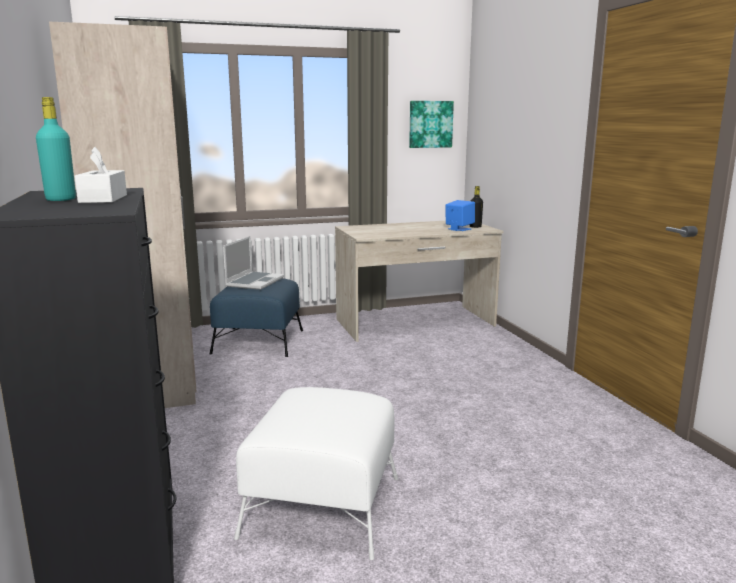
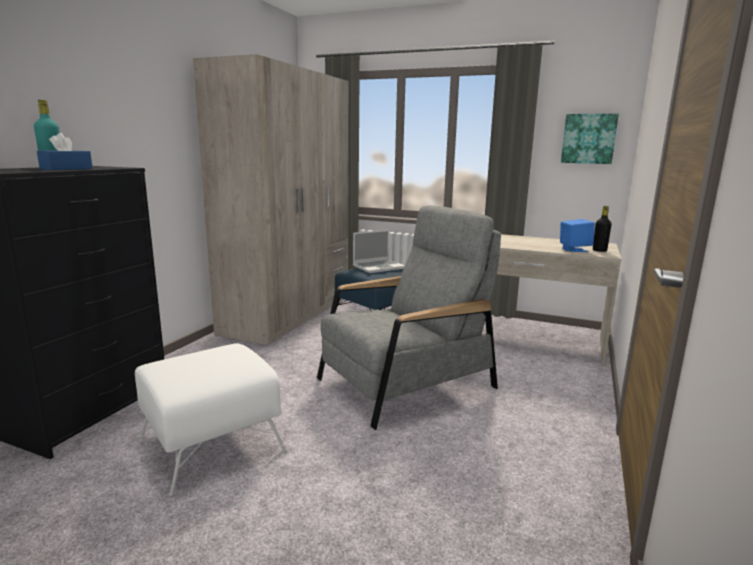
camera: 40 degrees right, 0 degrees up
white tissue box [74,147,127,203] -> blue tissue box [37,133,93,170]
none -> grey armchair [317,206,501,430]

